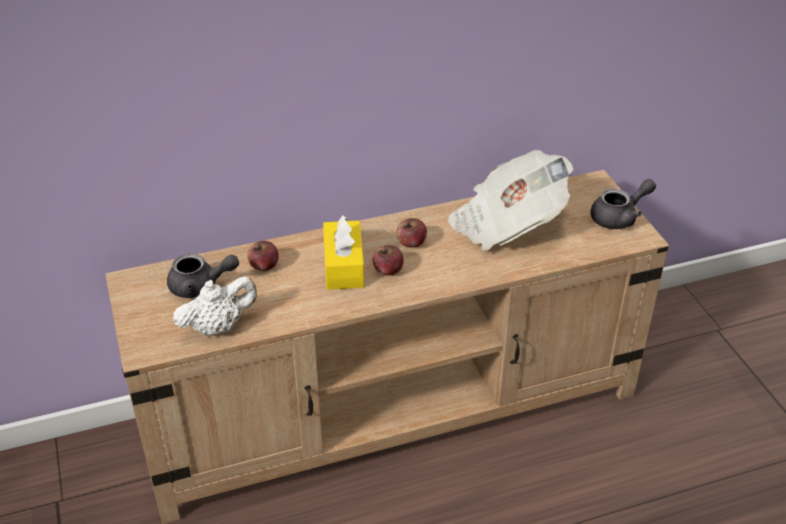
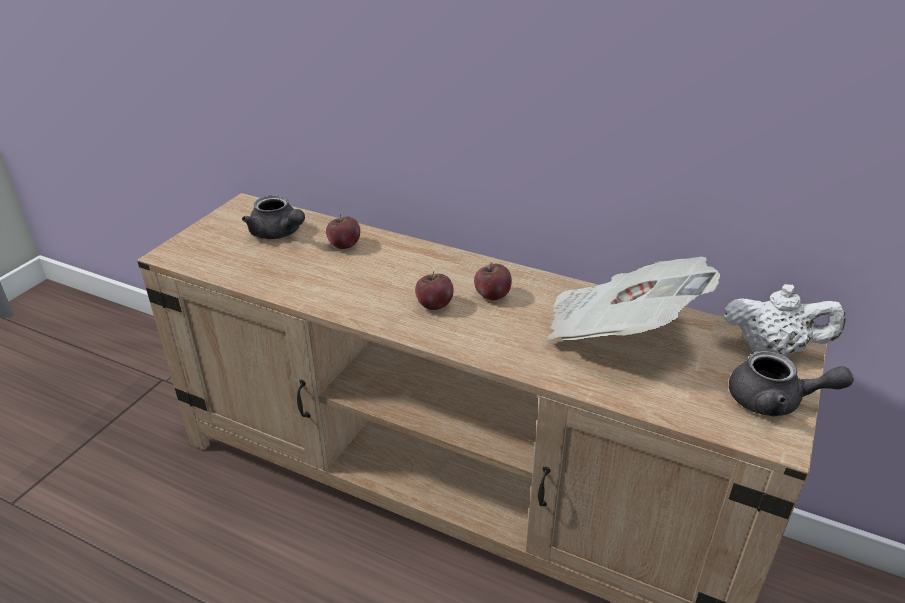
camera: 45 degrees right, 5 degrees down
white teapot [173,276,257,336] -> white teapot moved to [724,284,846,356]
yellow tissue box [323,215,364,290] -> none

